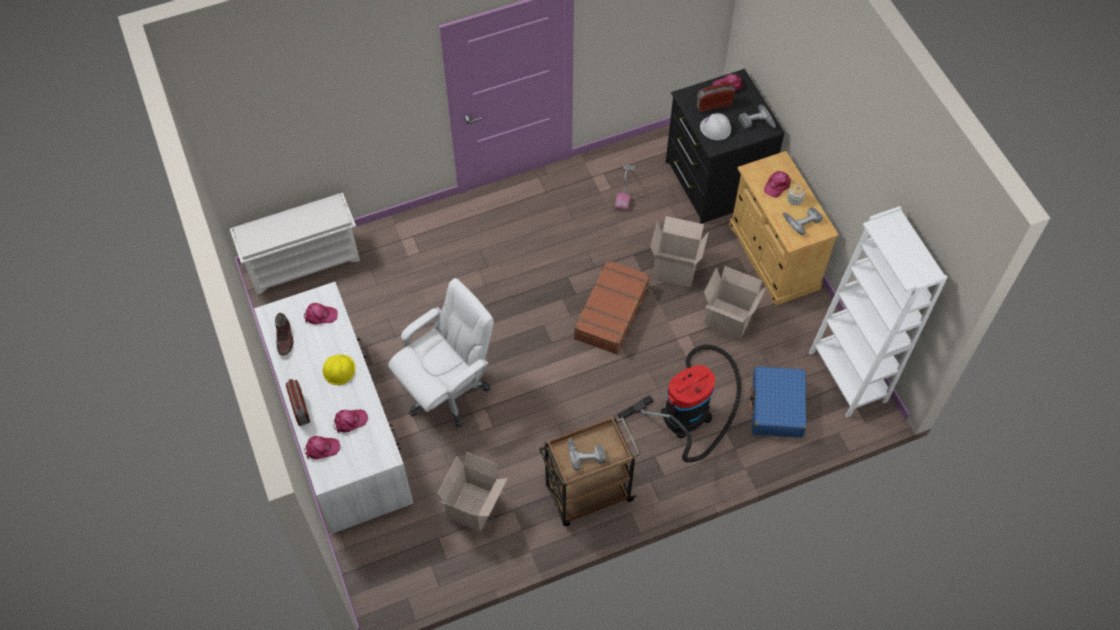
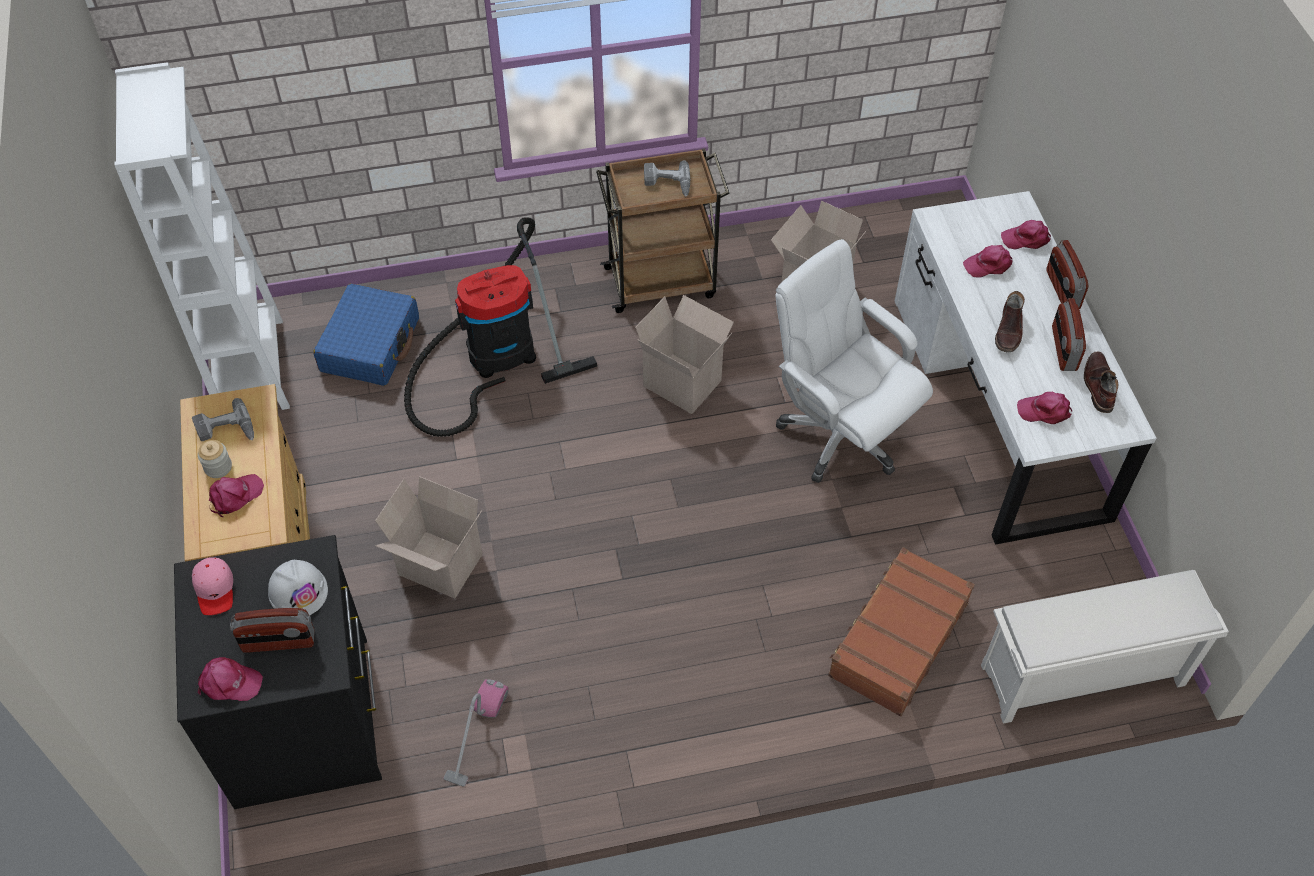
camera: 170 degrees left, 5 degrees down
yellow hard hat [323,354,355,385] -> brown boot [995,291,1025,352]
white office chair [388,278,494,427] -> white office chair turned 75 degrees clockwise [775,239,933,483]
brown suitcase [574,260,650,355] -> brown suitcase moved to [828,547,975,717]
cardboard box [704,266,766,339] -> cardboard box moved to [635,295,734,414]
power drill [739,105,776,128] -> pink cap [192,557,233,615]
none -> radio [1052,298,1086,371]

